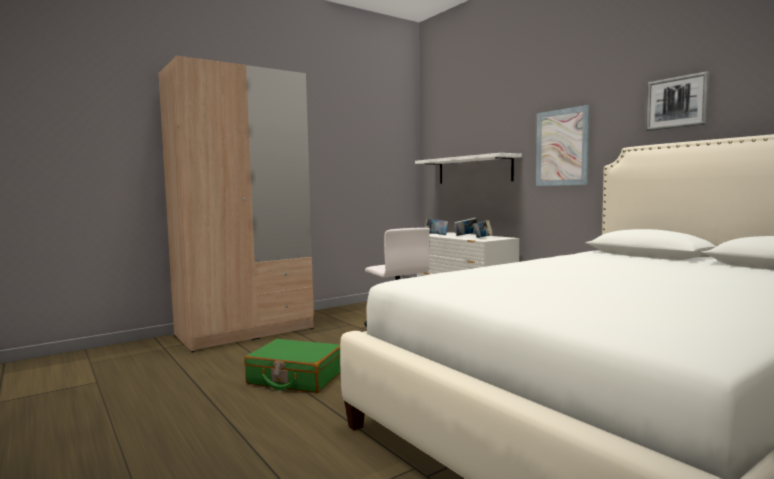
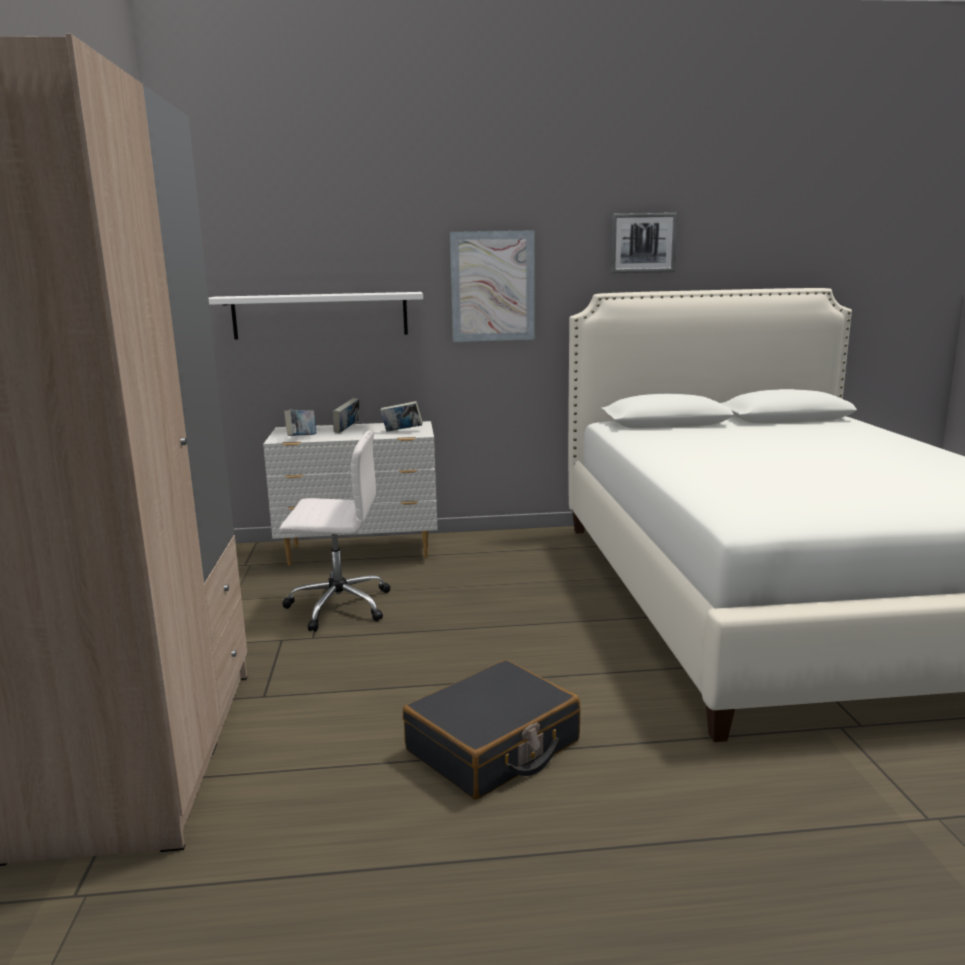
camera: 60 degrees left, 10 degrees up
green suitcase [244,339,341,393] -> black suitcase [403,660,580,800]

